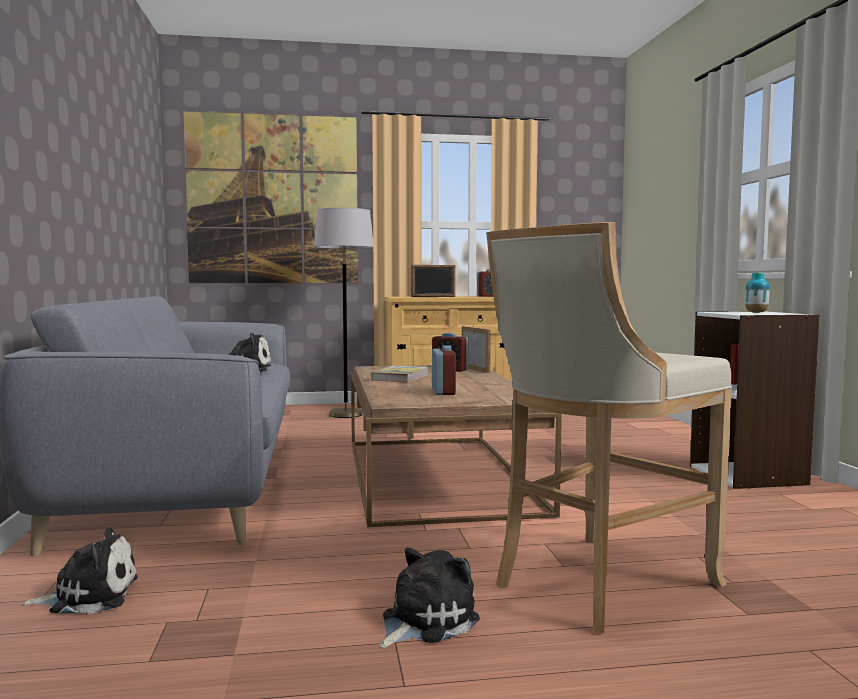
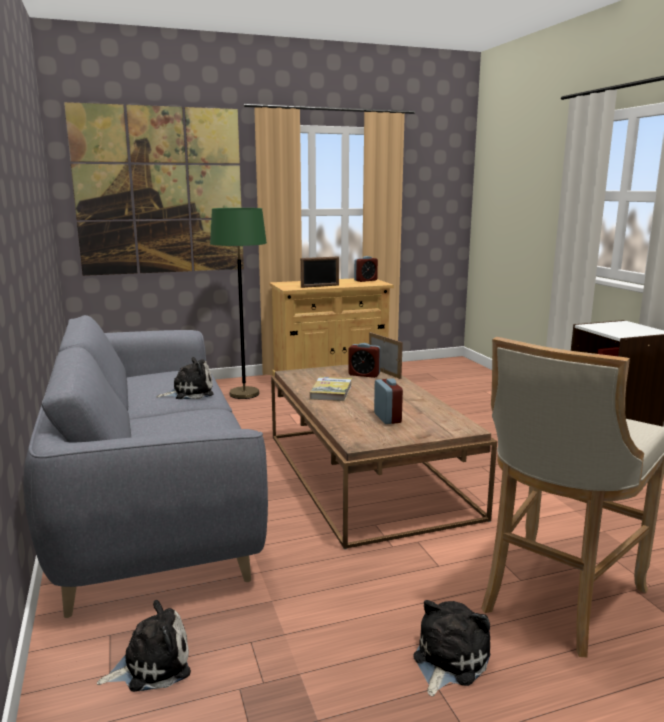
camera: 10 degrees left, 10 degrees up
grey floor lamp [314,208,374,418] -> green floor lamp [210,208,267,399]
vase [745,273,769,313] -> none

